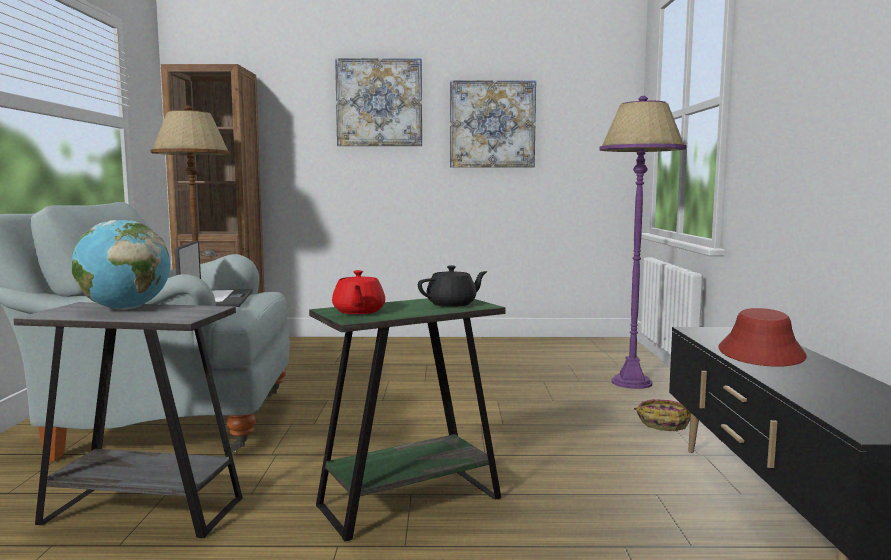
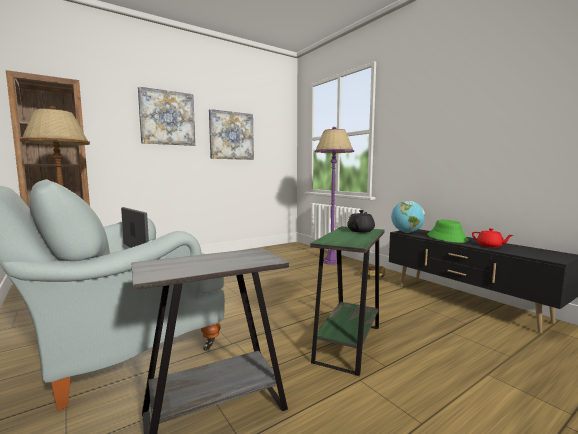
camera: 35 degrees left, 0 degrees up
globe [72,220,170,310] -> globe moved to [391,201,425,233]
red teapot [332,270,385,314] -> red teapot moved to [472,228,513,248]
red hat [718,308,807,367] -> green hat [427,220,469,243]

